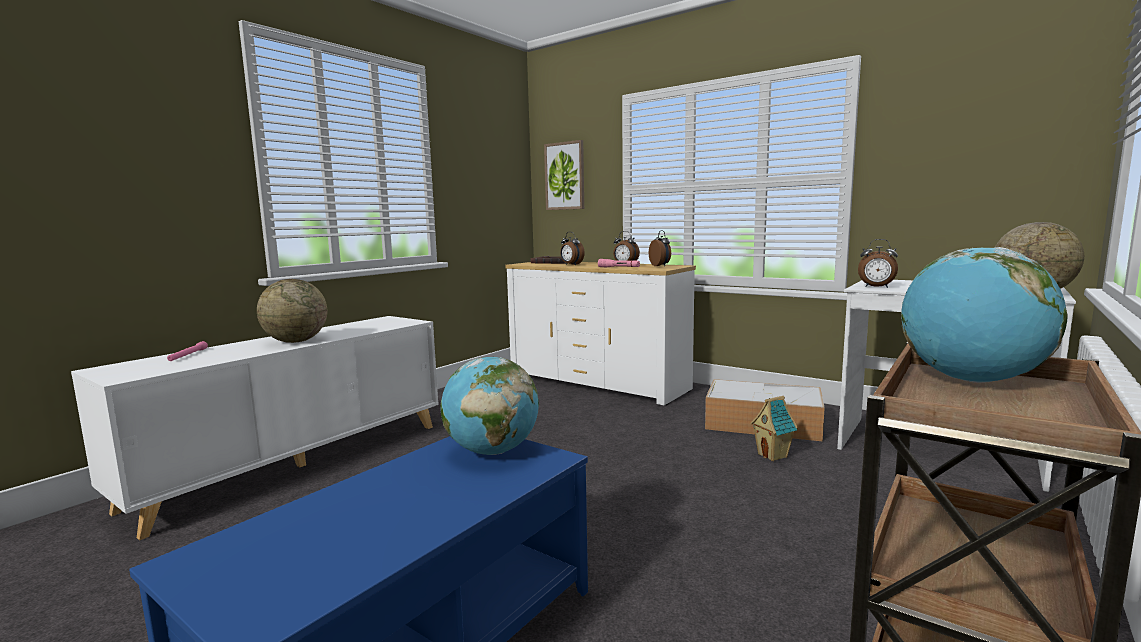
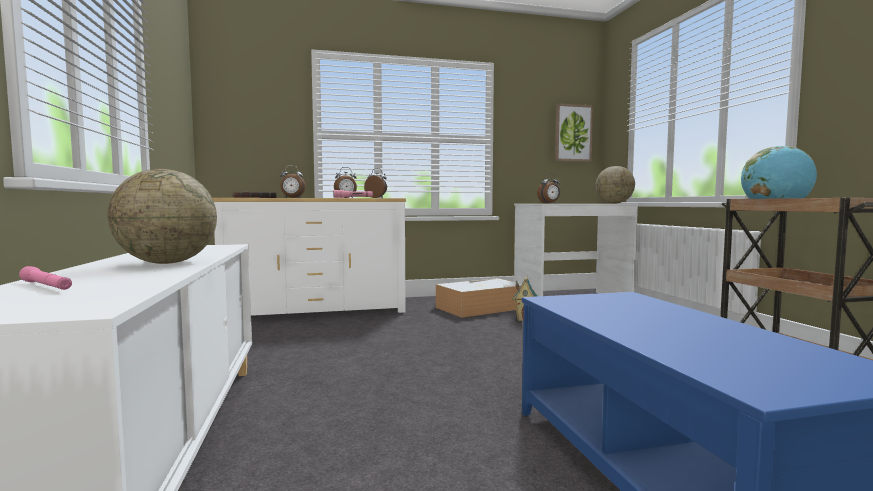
camera: 50 degrees left, 5 degrees down
globe [440,357,539,455] -> none
picture [544,140,584,210] -> picture moved to [555,103,593,162]

